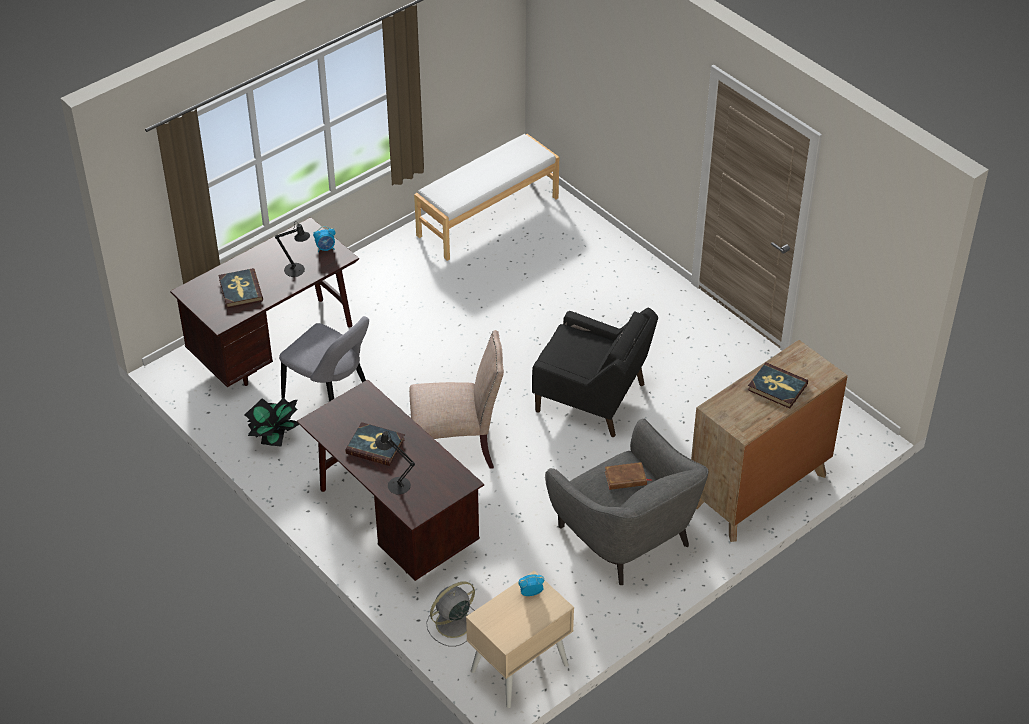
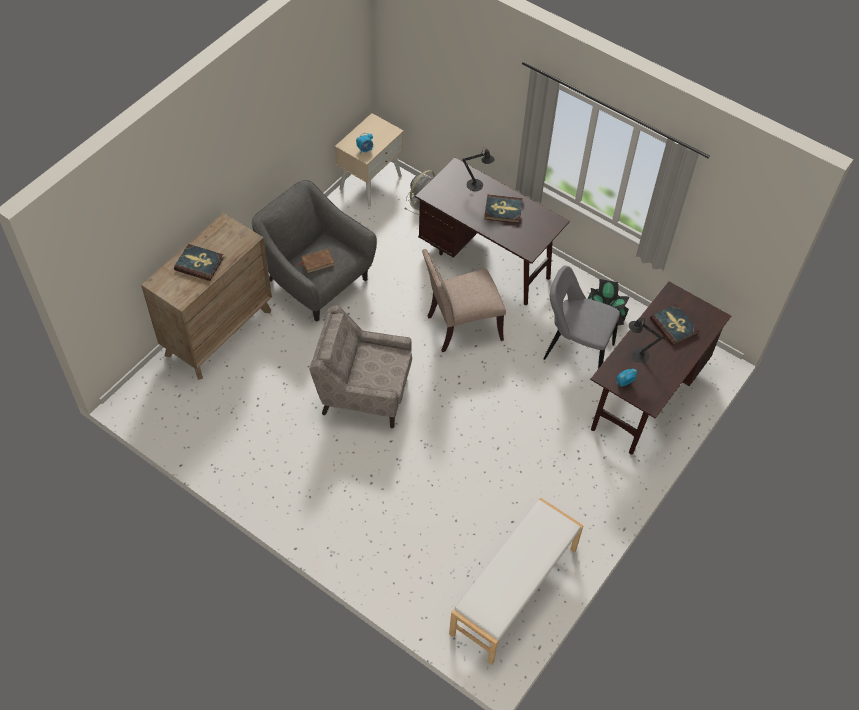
camera: 165 degrees right, 10 degrees up
black armchair [532,308,658,437] -> beige armchair [310,305,412,428]

